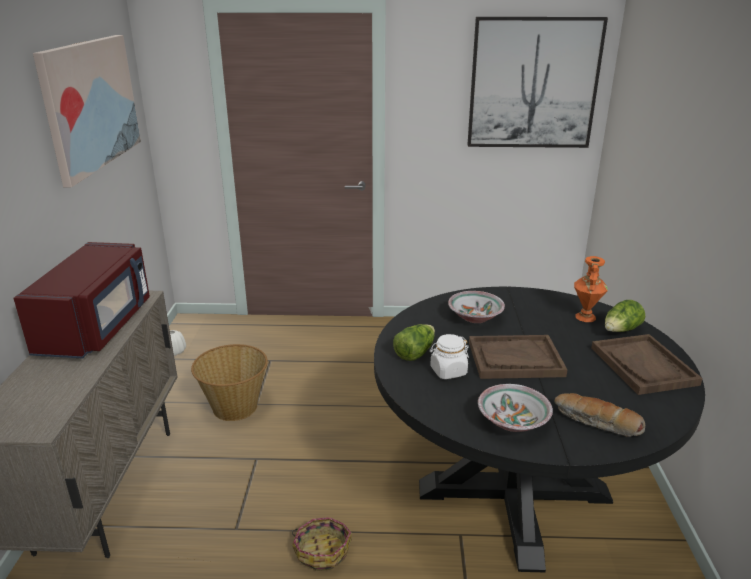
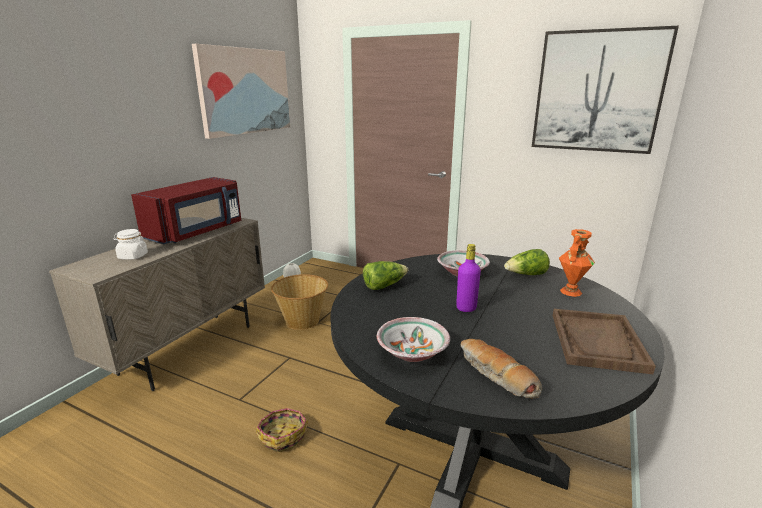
camera: 25 degrees right, 5 degrees down
white jar [430,334,469,379] -> white jar moved to [113,229,148,260]
brown tray [469,335,567,379] -> purple bottle [456,244,481,312]
lettuce [605,300,646,332] -> lettuce moved to [504,249,550,275]

